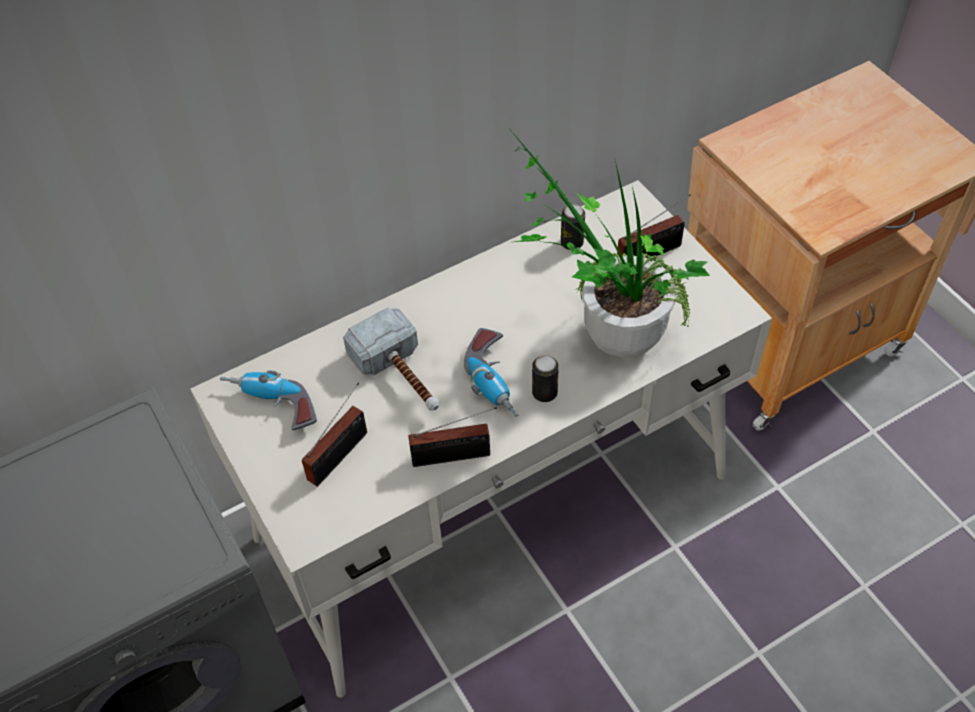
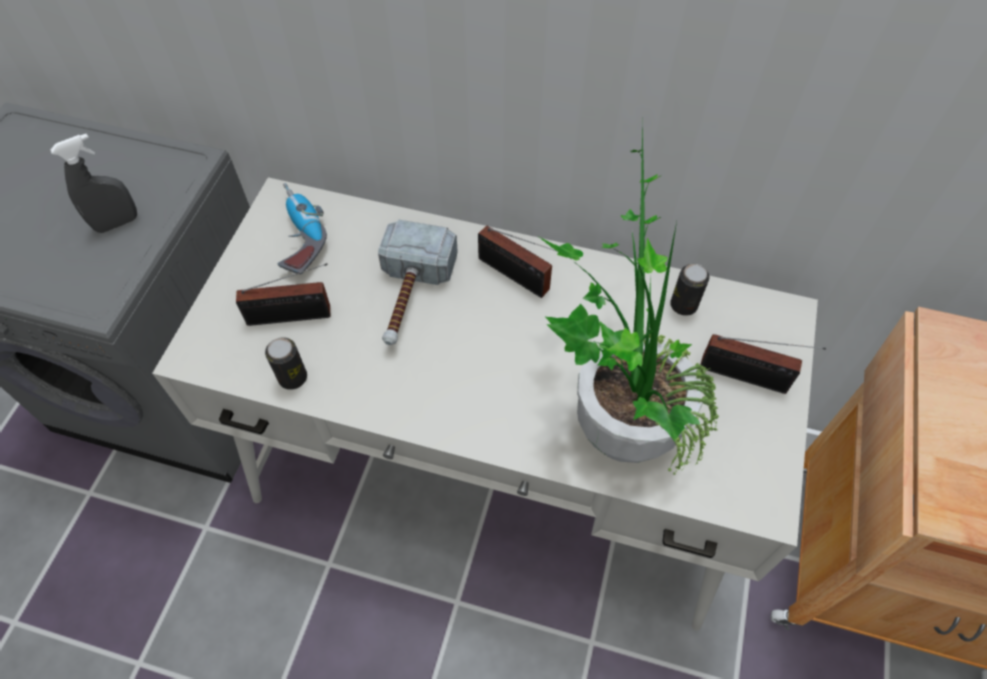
camera: 45 degrees right, 5 degrees up
radio [408,407,497,467] -> radio moved to [478,226,558,298]
power drill [464,328,518,417] -> none
can [532,355,559,402] -> can moved to [265,337,307,390]
none -> grey spray bottle [50,133,137,233]

